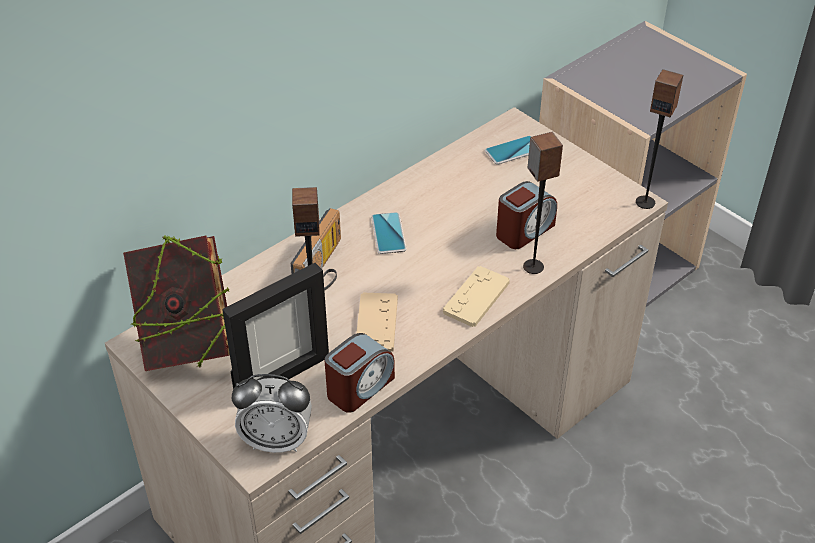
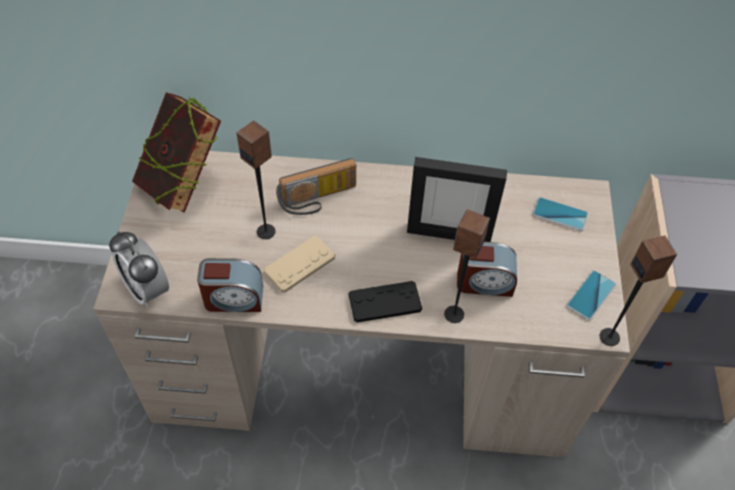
camera: 45 degrees right, 10 degrees up
picture frame [222,263,329,390] -> picture frame moved to [407,157,507,242]
phone [371,212,407,254] -> phone moved to [566,270,616,320]
beige game controller [443,266,510,327] -> black game controller [349,281,422,323]

